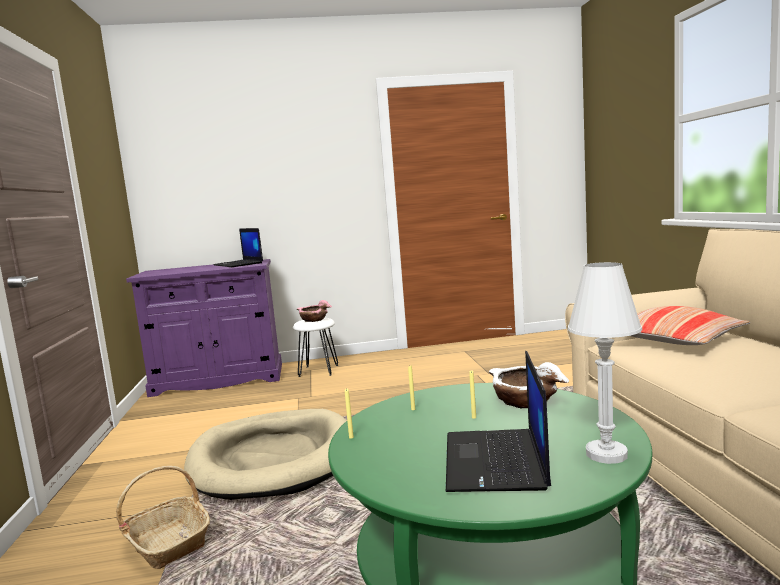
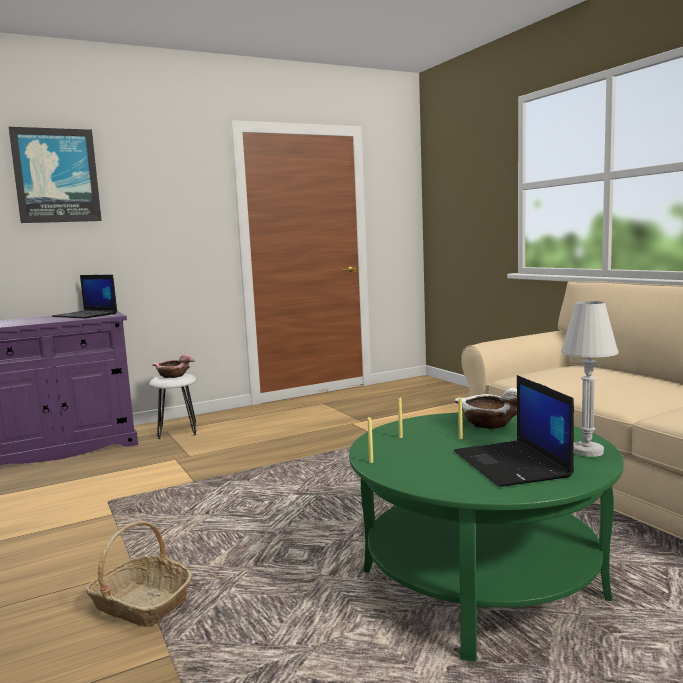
camera: 20 degrees left, 0 degrees up
beige dog bed [184,409,347,500] -> none
pillow [631,306,750,345] -> none
none -> picture [9,127,102,223]

